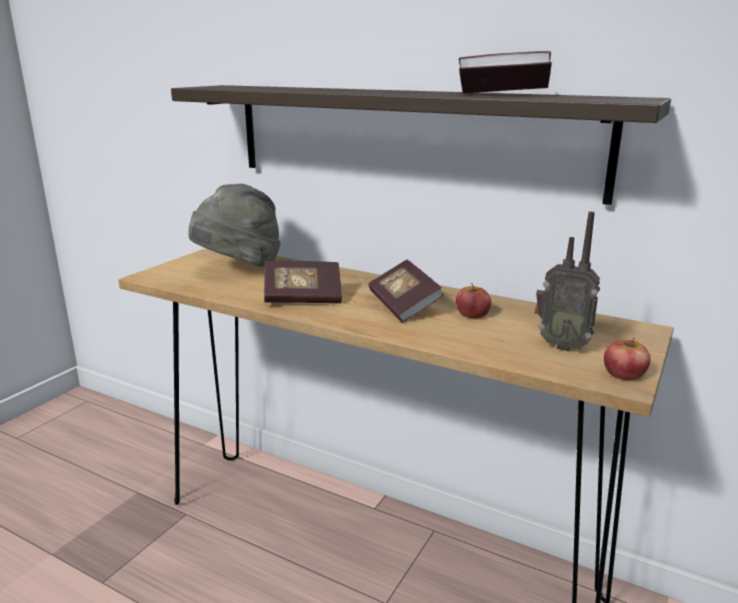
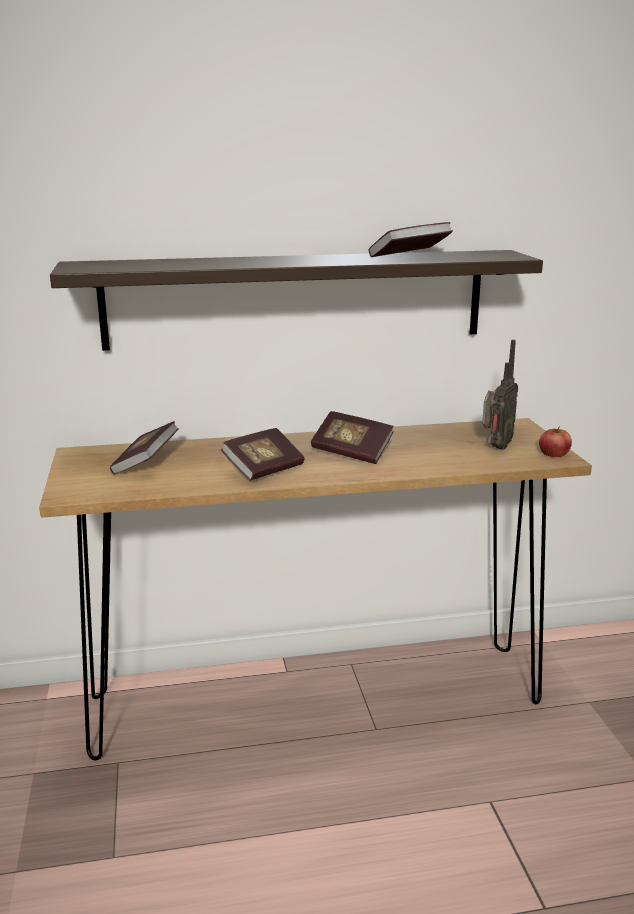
camera: 40 degrees left, 0 degrees up
grey hat [188,184,281,267] -> book [110,421,179,475]
apple [456,283,491,318] -> none
radio [534,211,600,351] -> radio turned 45 degrees counterclockwise [482,340,518,450]

